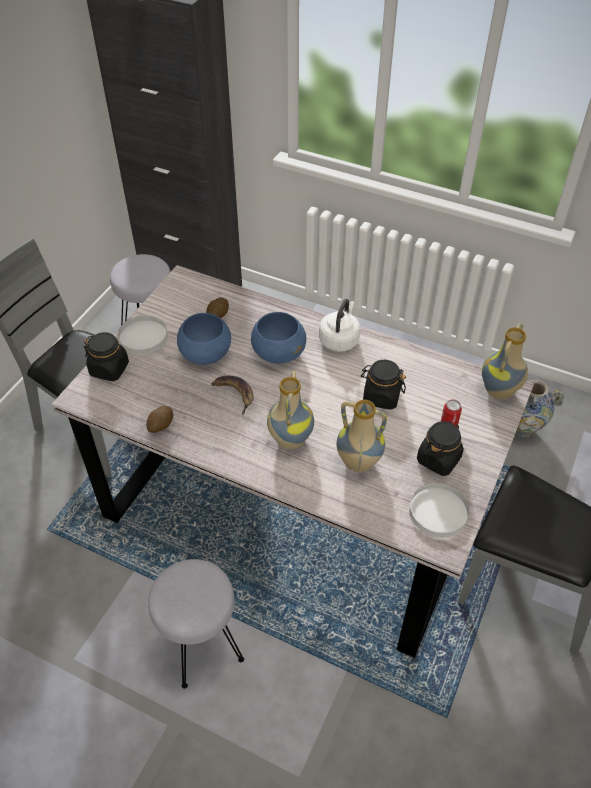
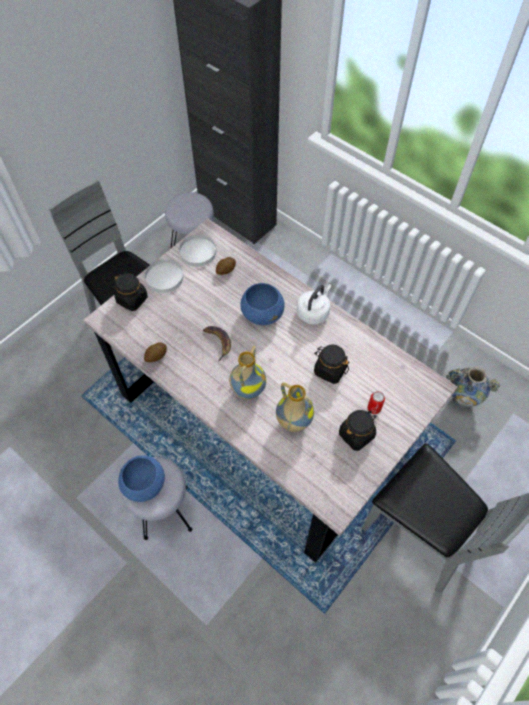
camera: 15 degrees right, 10 degrees up
blue bowl [177,313,231,365] -> blue bowl moved to [118,455,165,502]
white plate [409,483,469,538] -> white plate moved to [179,235,216,267]
vase [482,323,528,399] -> none

